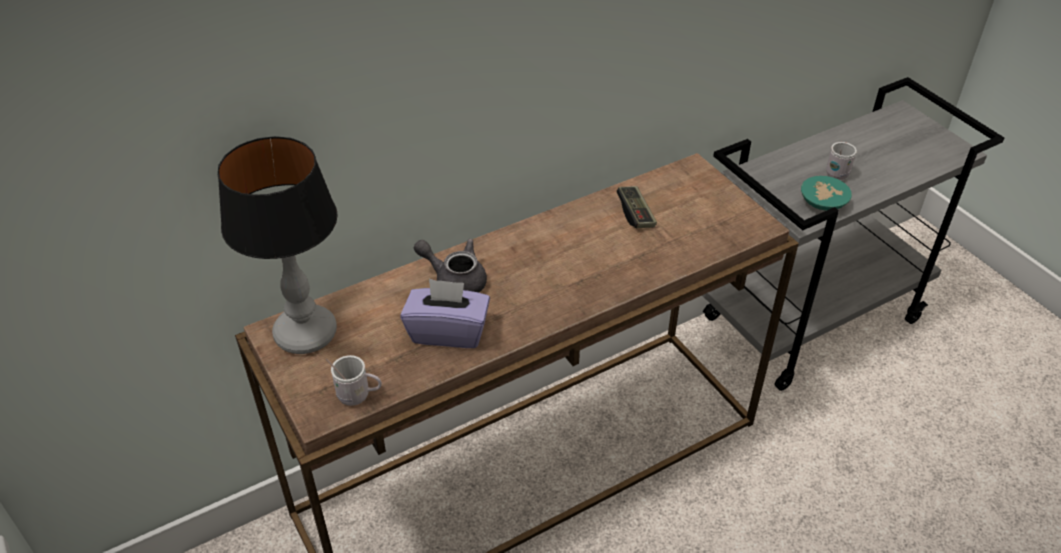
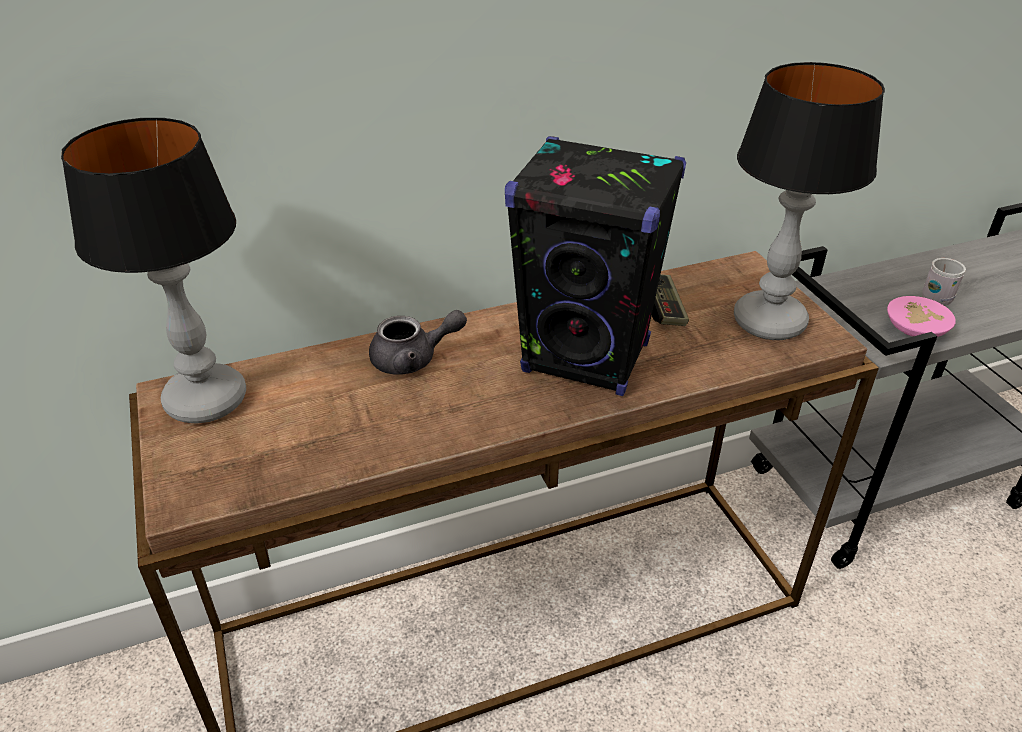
camera: 10 degrees right, 5 degrees down
white mug [326,355,382,406] -> none
purple tissue box [400,279,490,348] -> none
grey teapot [414,239,487,293] -> grey teapot turned 135 degrees clockwise [369,310,467,375]
turquoise bowl [801,176,852,211] -> pink bowl [887,296,956,337]
none -> black speaker [505,136,686,396]
none -> table lamp [734,62,885,340]

